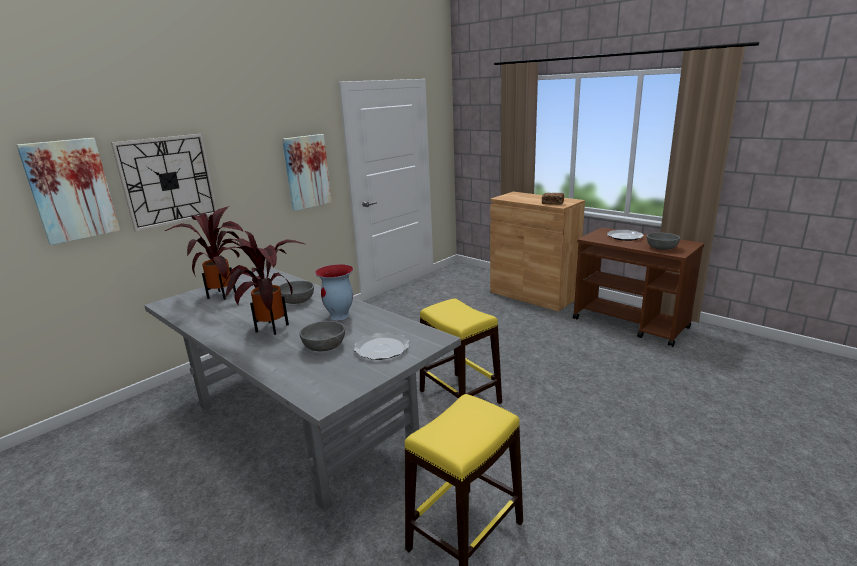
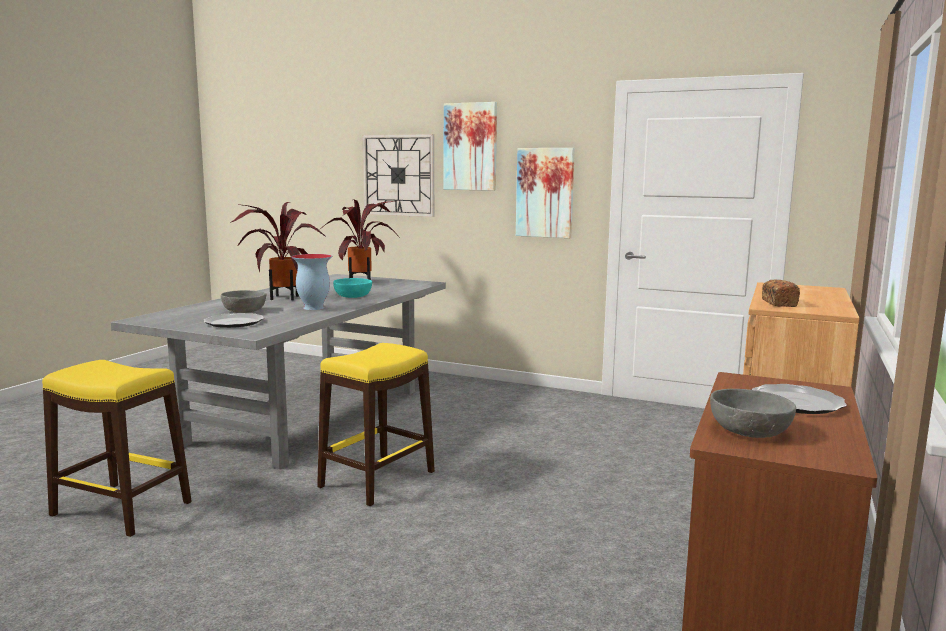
camera: 70 degrees right, 10 degrees down
picture [16,138,120,245] -> picture moved to [444,102,497,191]
grey bowl [279,281,314,304] -> turquoise bowl [333,278,372,298]

